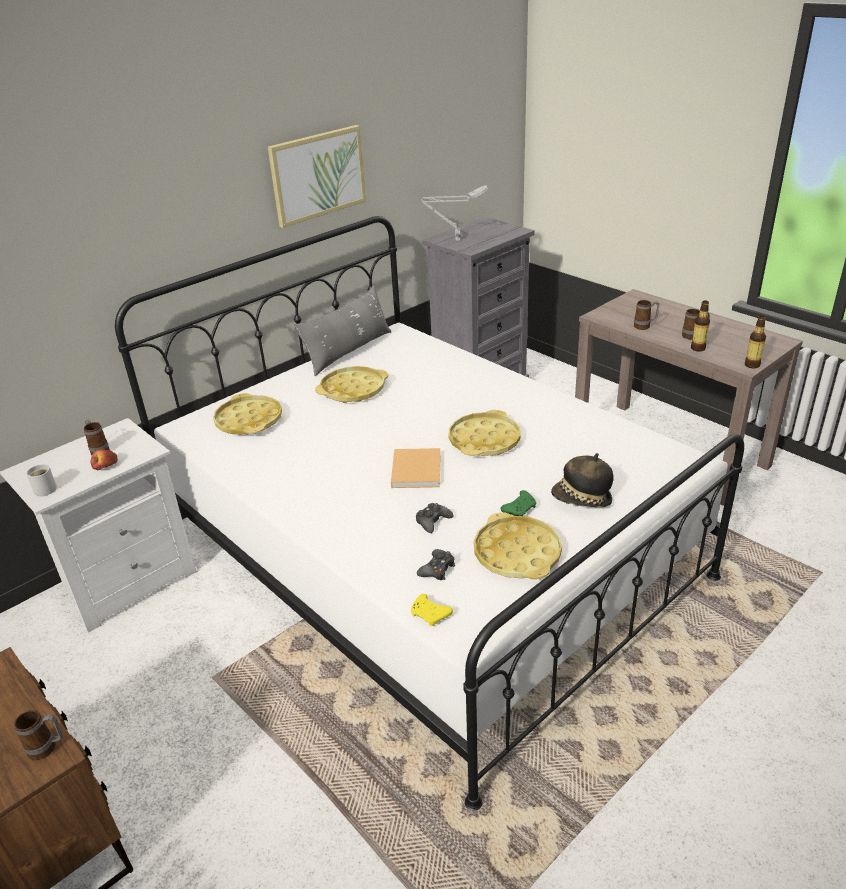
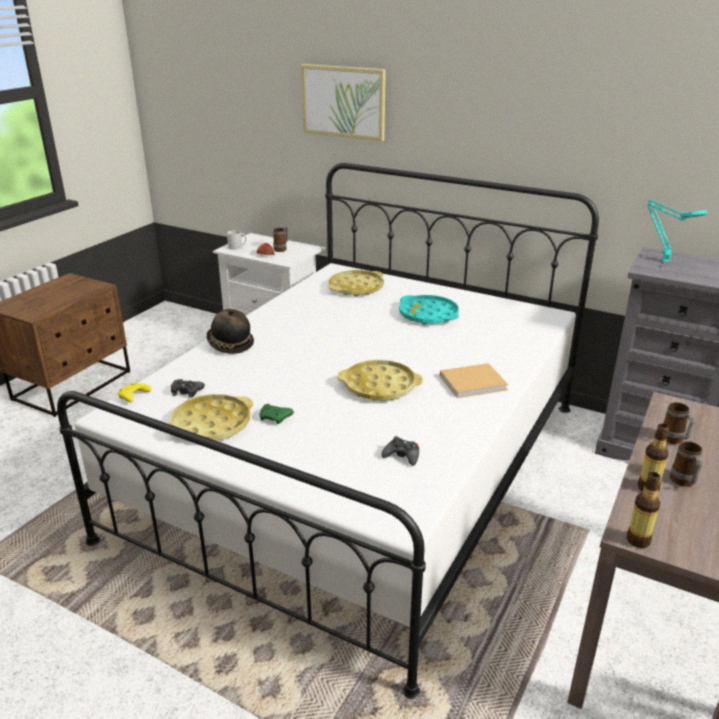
camera: 70 degrees right, 5 degrees down
mug [14,710,62,760] -> none
picture [268,125,366,228] -> picture moved to [301,64,386,141]
grey pillow [294,285,392,376] -> none
yellow tray [315,366,389,403] -> turquoise tray [399,295,459,325]
beige book [391,448,441,488] -> beige book moved to [440,363,508,398]
black game controller [416,503,453,533] -> black game controller moved to [381,436,419,466]
grey table lamp [421,185,488,241] -> turquoise table lamp [647,200,707,262]
hat [551,453,614,508] -> hat moved to [206,309,254,354]

